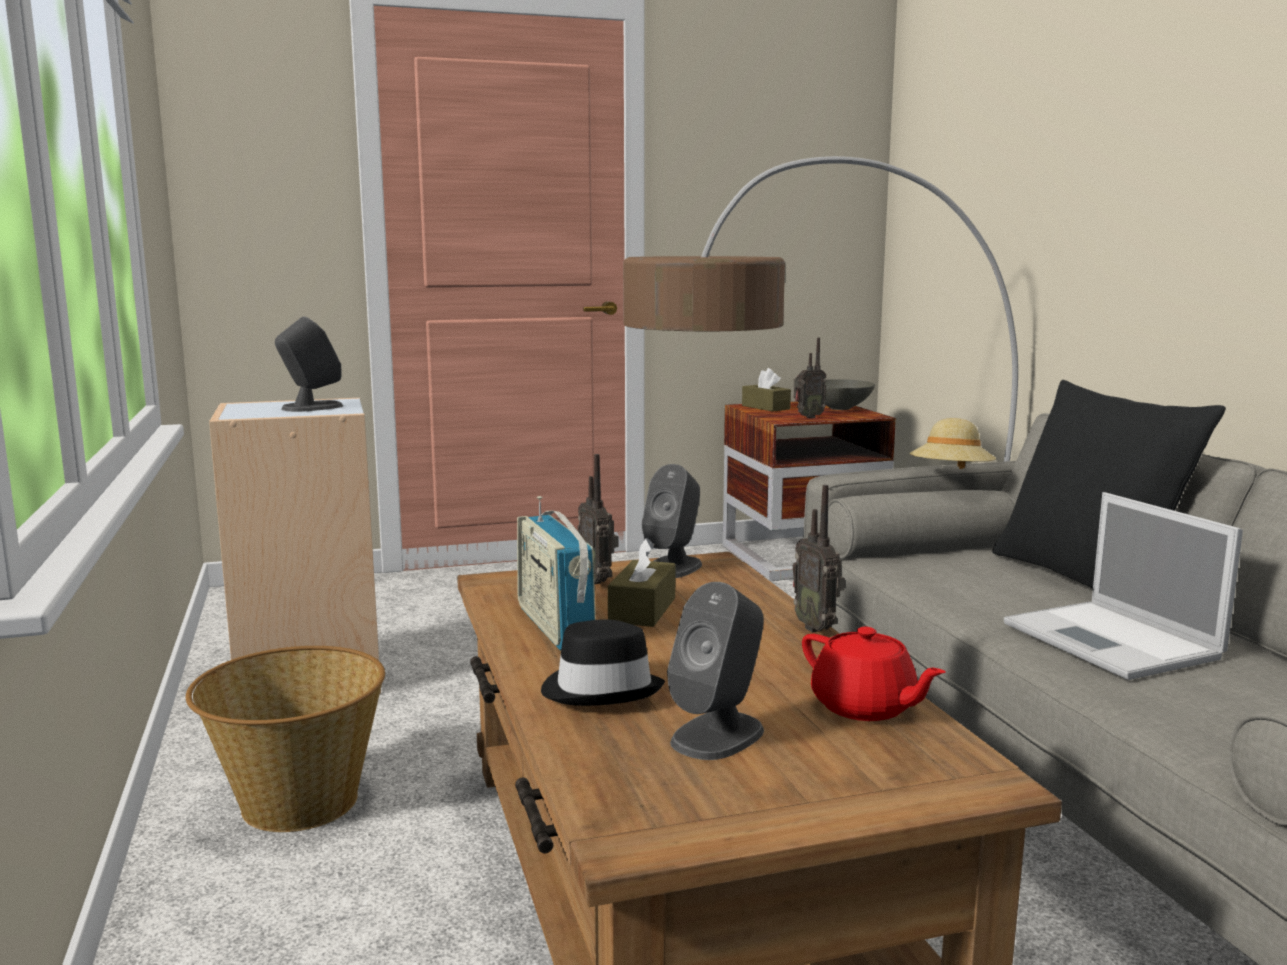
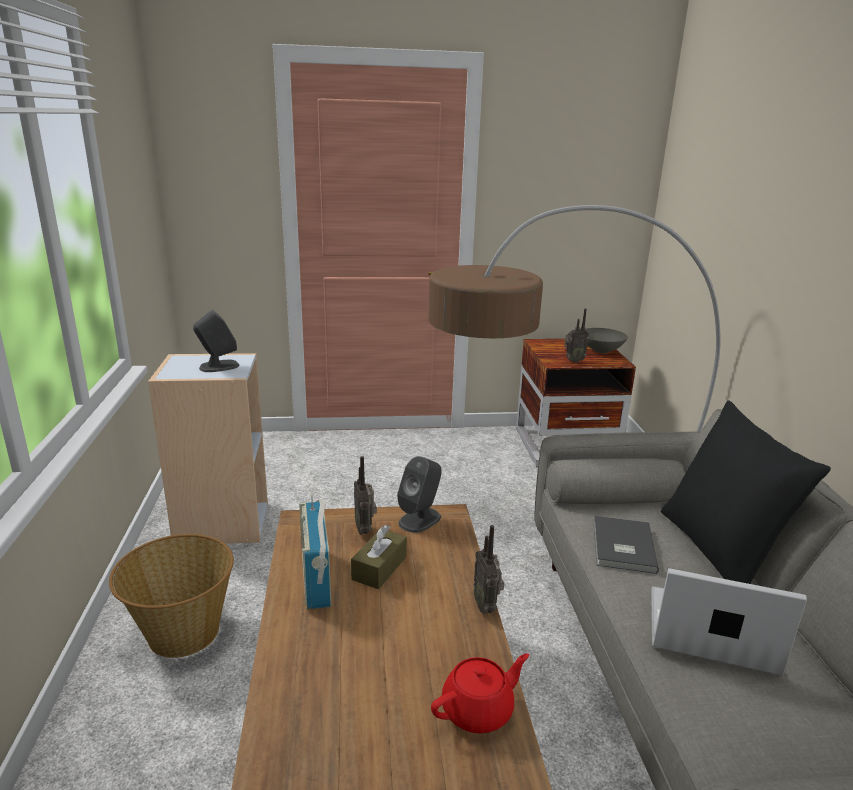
camera: 10 degrees right, 10 degrees up
black hat [541,619,665,706] -> none
grey speaker [667,582,764,760] -> none
brown tissue box [742,368,791,412] -> none
red teapot [802,627,946,721] -> red teapot turned 90 degrees counterclockwise [431,653,529,734]
beige hat [910,418,996,469] -> none
laptop [1004,492,1243,680] -> laptop turned 120 degrees clockwise [651,568,807,675]
none -> grey book [594,516,659,574]

